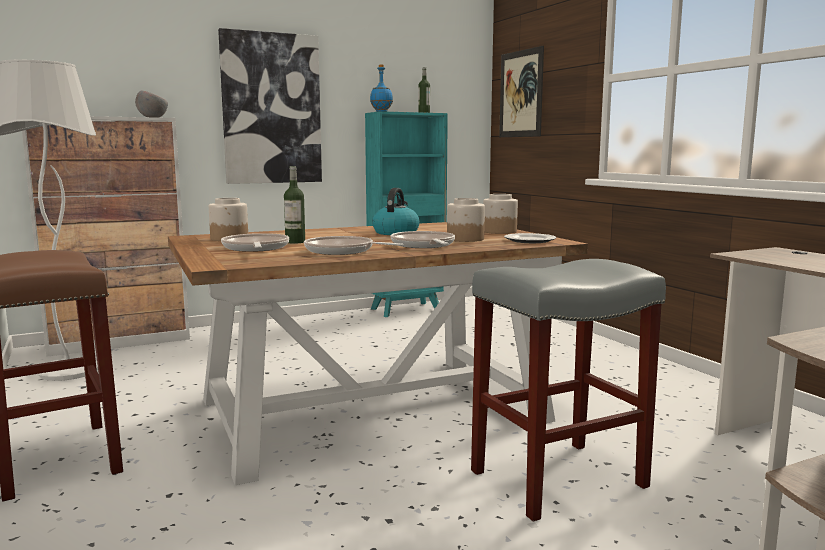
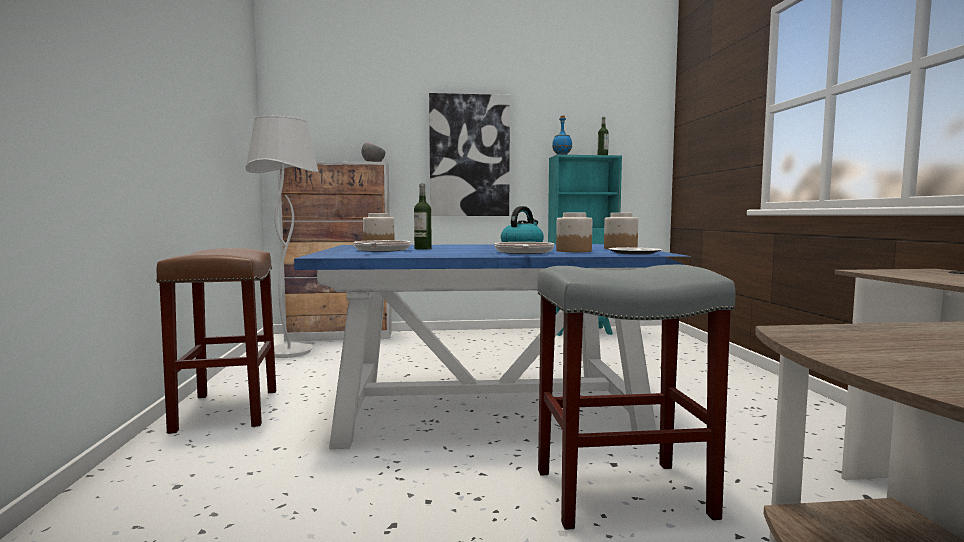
camera: 20 degrees right, 5 degrees down
brown dining table [168,222,588,485] -> blue dining table [294,244,692,449]
frying pan [304,236,403,255] -> none
picture [499,46,544,137] -> none

